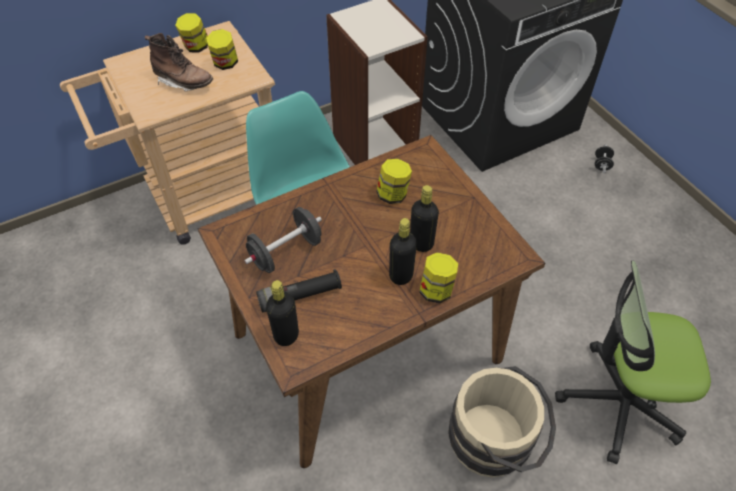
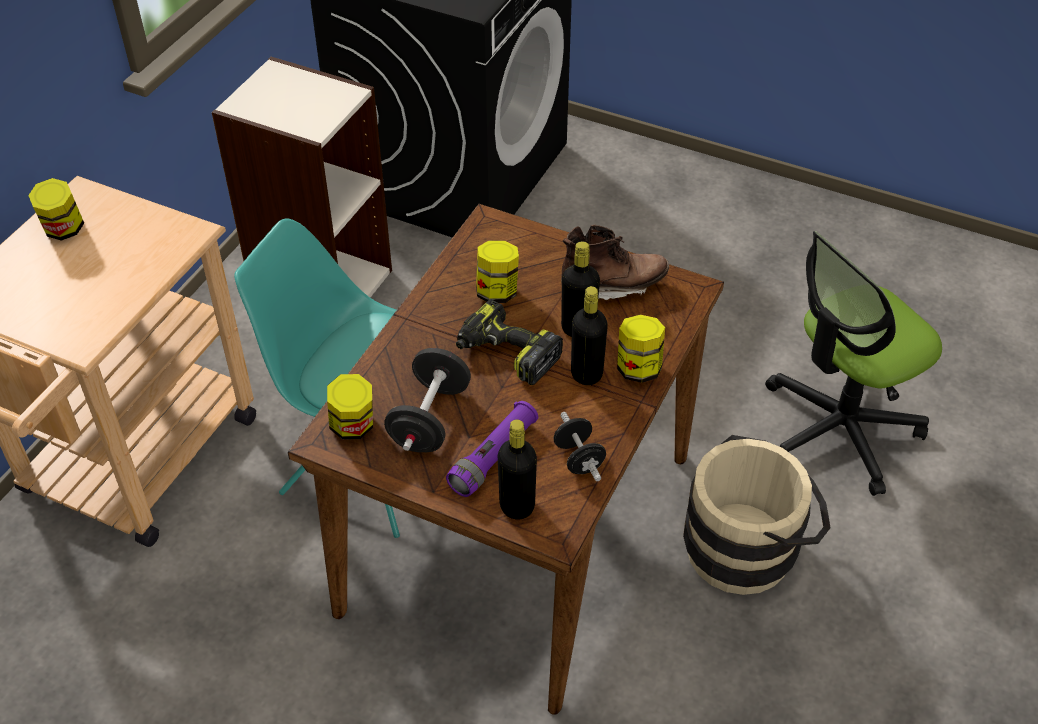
camera: 35 degrees left, 5 degrees down
brown boot [145,33,213,92] -> brown boot moved to [561,224,669,300]
jar [206,29,238,70] -> jar moved to [327,374,373,440]
black flashlight [256,269,342,312] -> purple flashlight [446,401,538,497]
black dumbbell [595,144,614,173] -> black dumbbell moved to [554,412,606,481]
none -> power drill [456,299,563,385]

